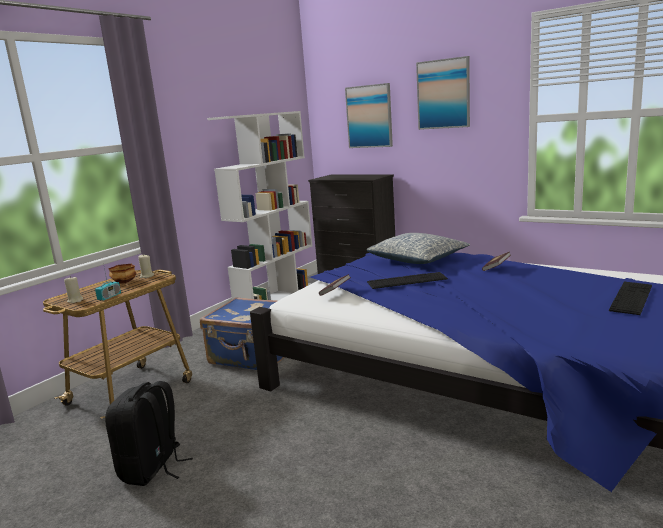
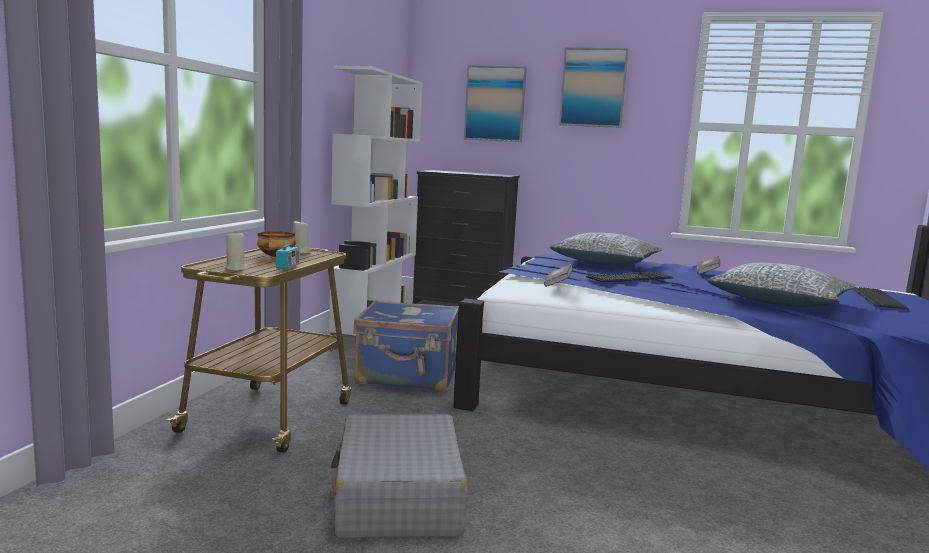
camera: 20 degrees left, 5 degrees down
black backpack [105,381,193,486] -> grey suitcase [330,414,468,538]
none -> pillow [708,263,856,307]

